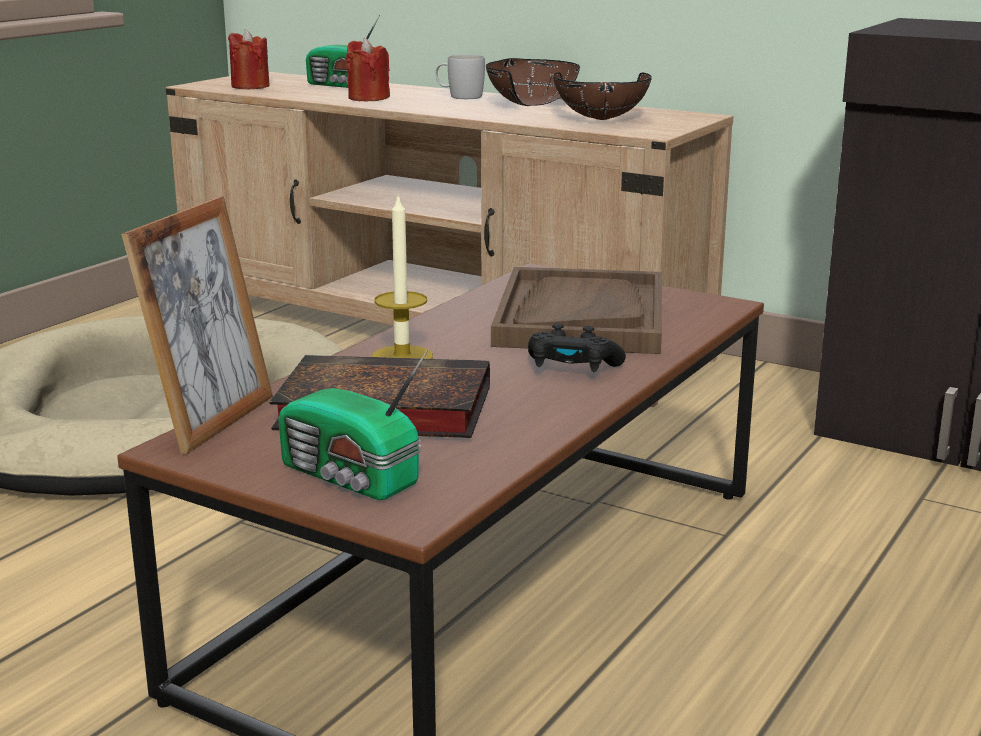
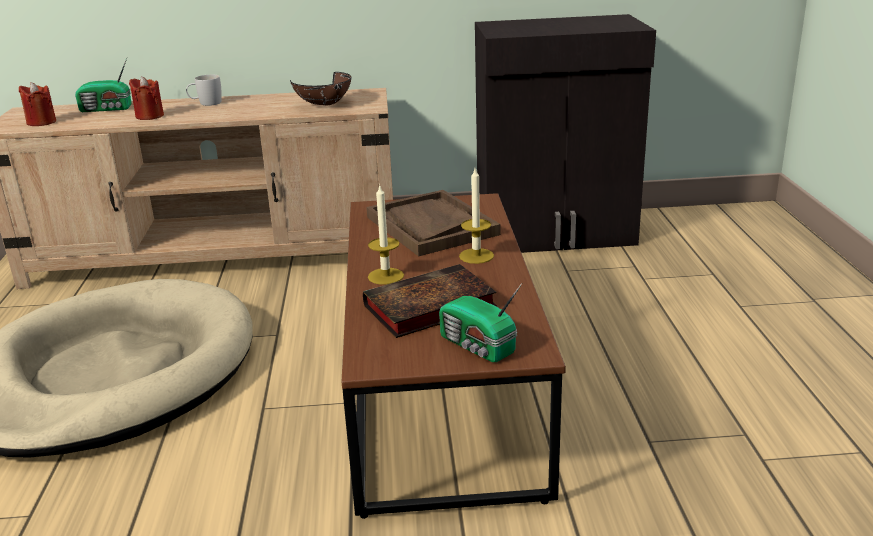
camera: 35 degrees left, 5 degrees up
picture frame [121,196,273,455] -> none
radio [278,350,428,500] -> radio turned 45 degrees clockwise [439,283,522,362]
brown bowl [486,58,580,106] -> none
black game controller [528,323,626,372] -> candle [459,168,494,264]

